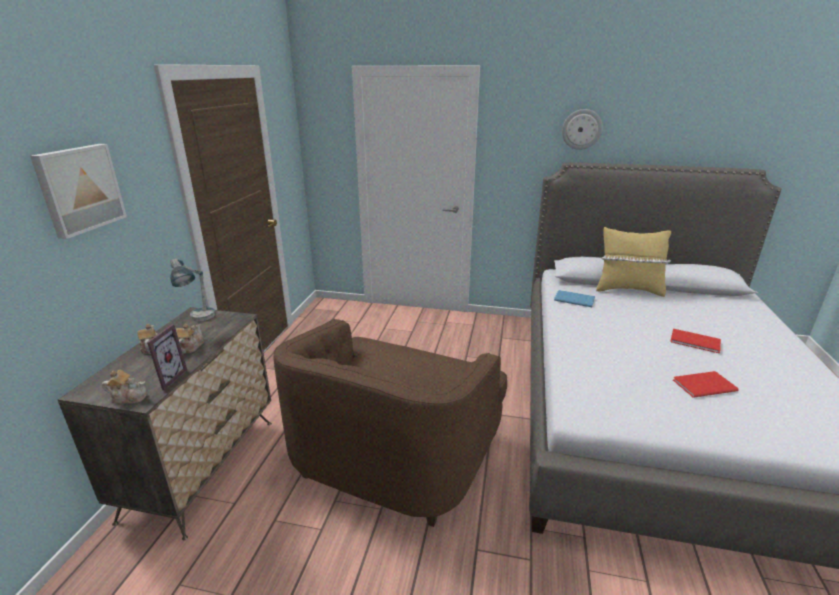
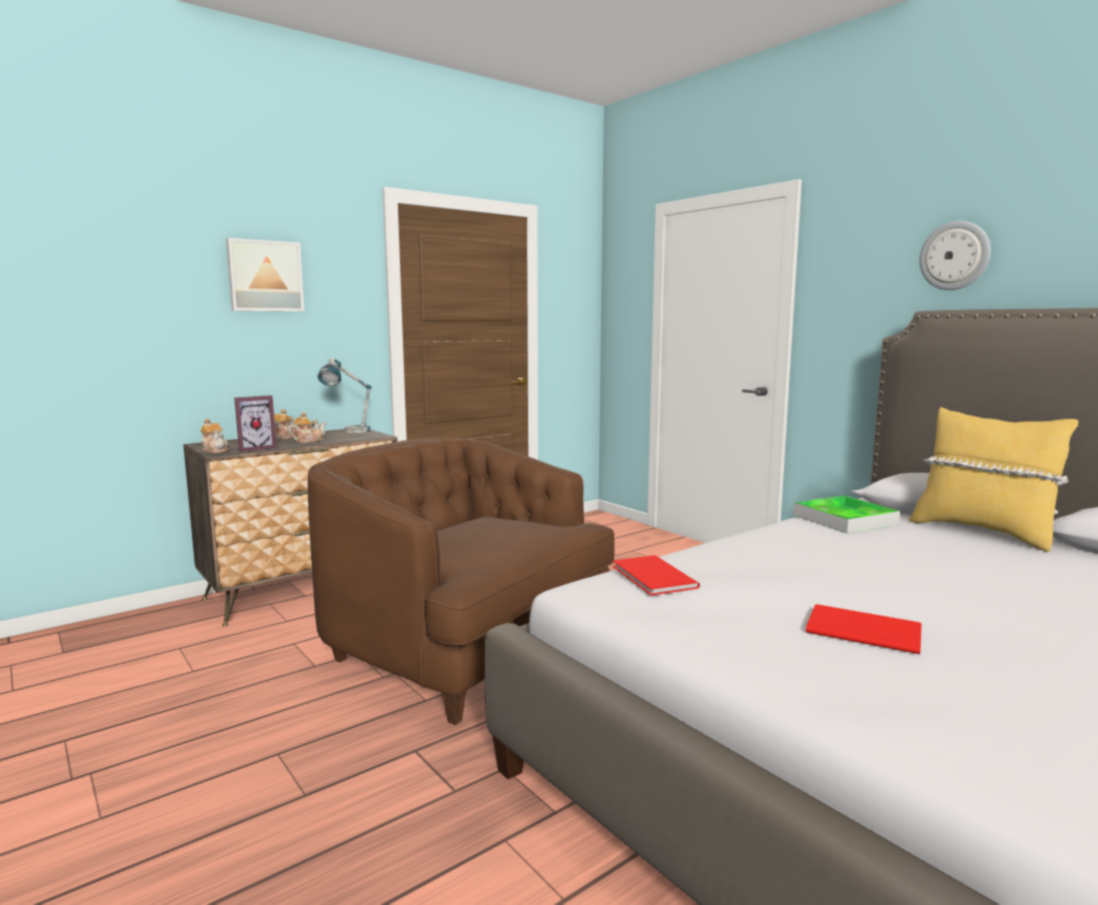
camera: 40 degrees right, 15 degrees down
brown armchair [273,319,507,527] -> brown armchair turned 60 degrees clockwise [308,437,615,725]
blue book [554,290,595,307] -> tray [793,495,900,533]
red book [670,329,721,353] -> red book moved to [613,555,700,595]

